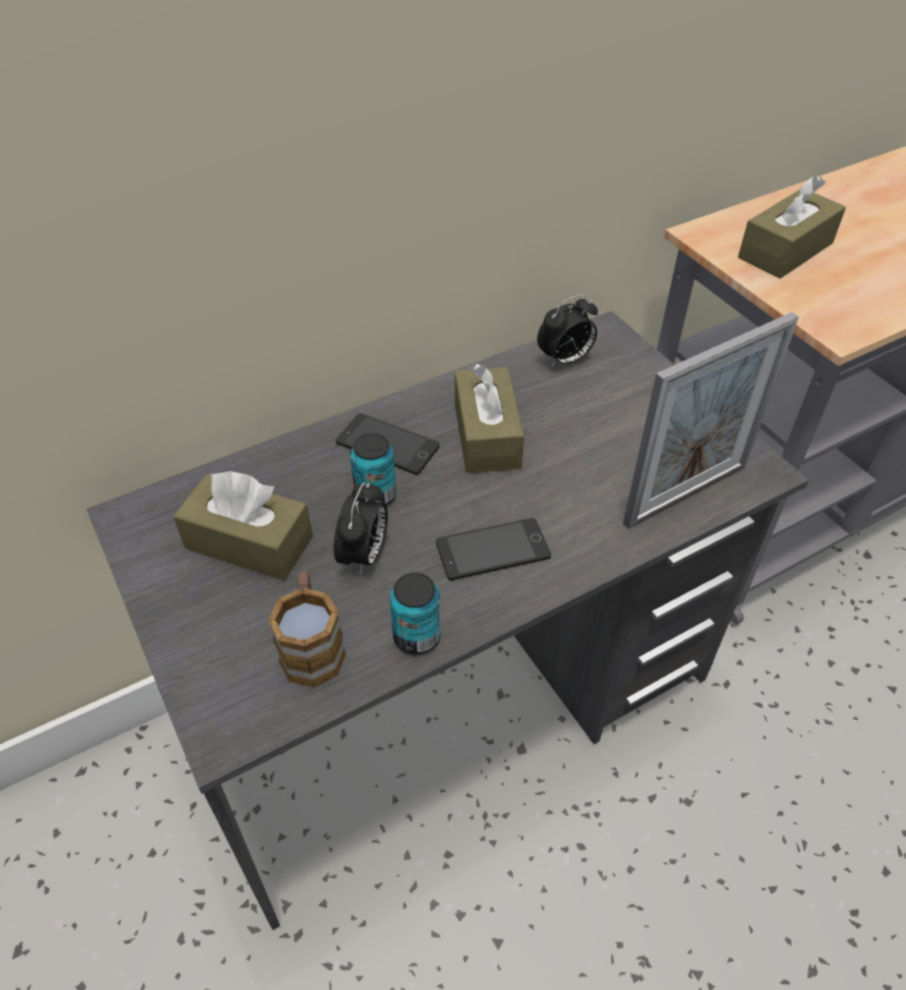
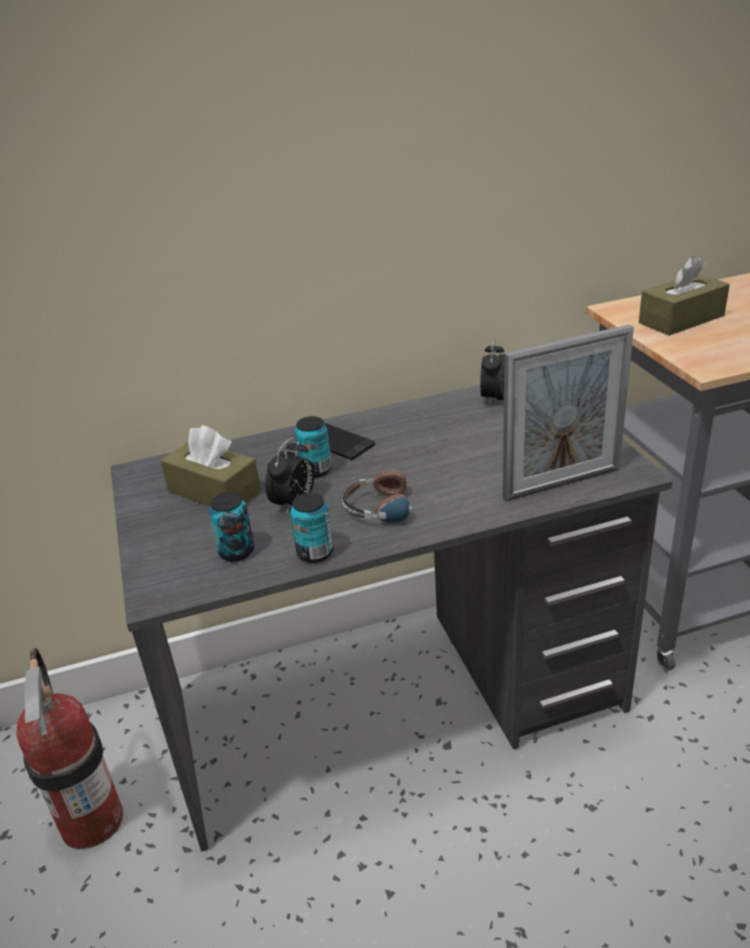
camera: 15 degrees right, 15 degrees down
mug [268,571,346,687] -> can [209,492,254,561]
phone [436,518,551,581] -> headphones [342,470,435,523]
brown tissue box [455,364,524,473] -> none
alarm clock [537,294,598,368] -> alarm clock turned 120 degrees clockwise [480,340,504,406]
none -> fire extinguisher [16,648,123,849]

